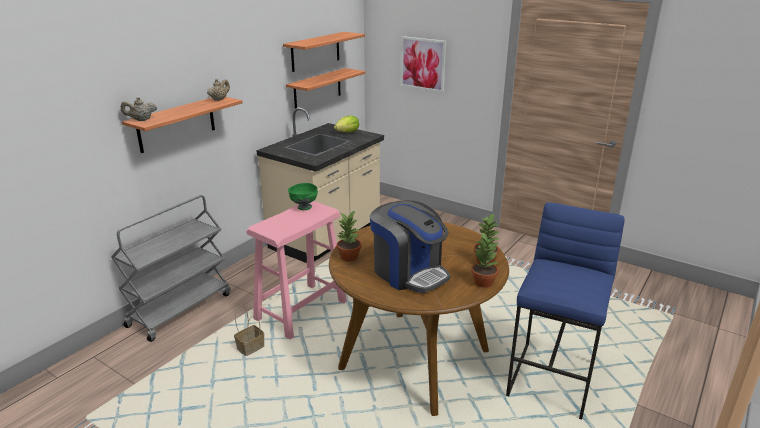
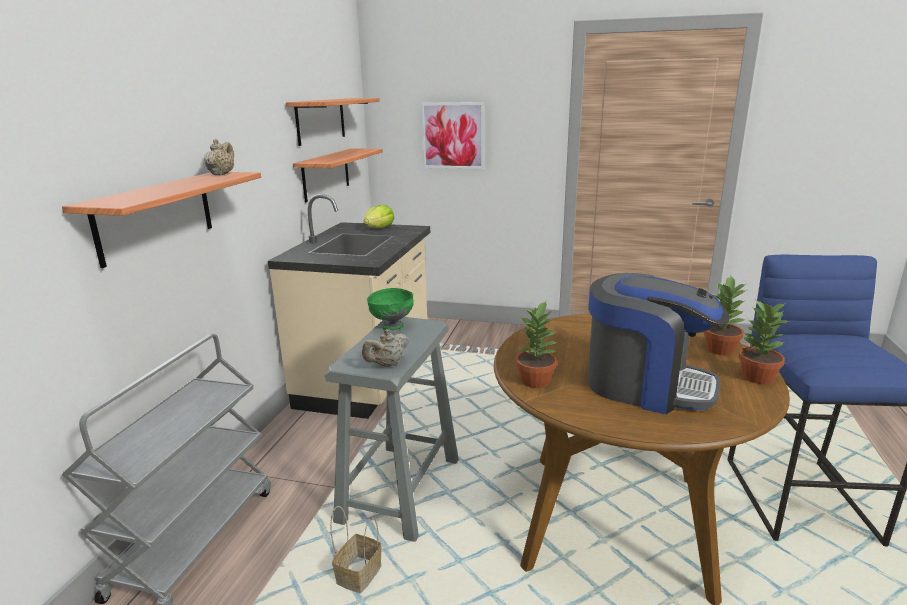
camera: 20 degrees left, 5 degrees down
beige teapot [121,97,157,121] -> beige teapot moved to [362,329,409,367]
pink stool [246,201,347,339] -> grey stool [325,317,459,542]

